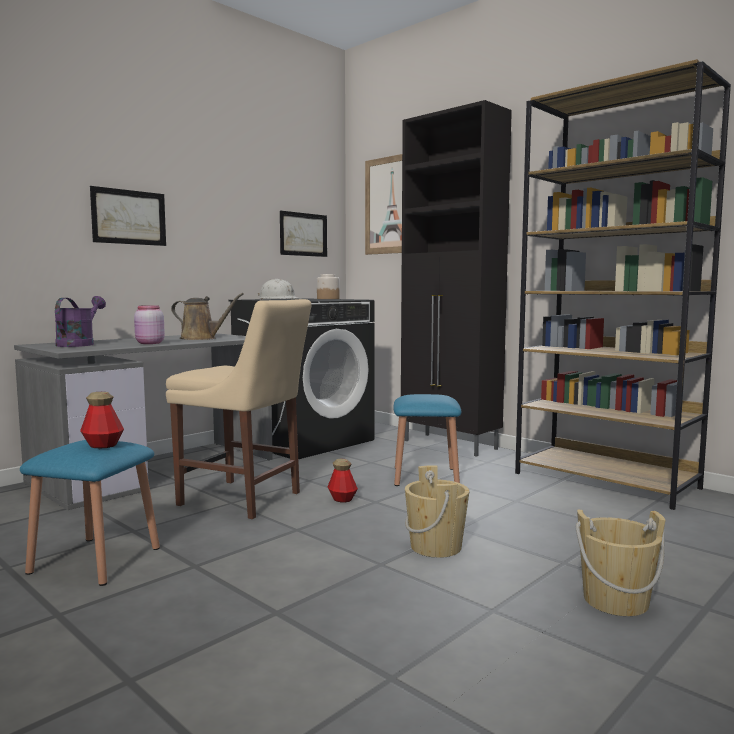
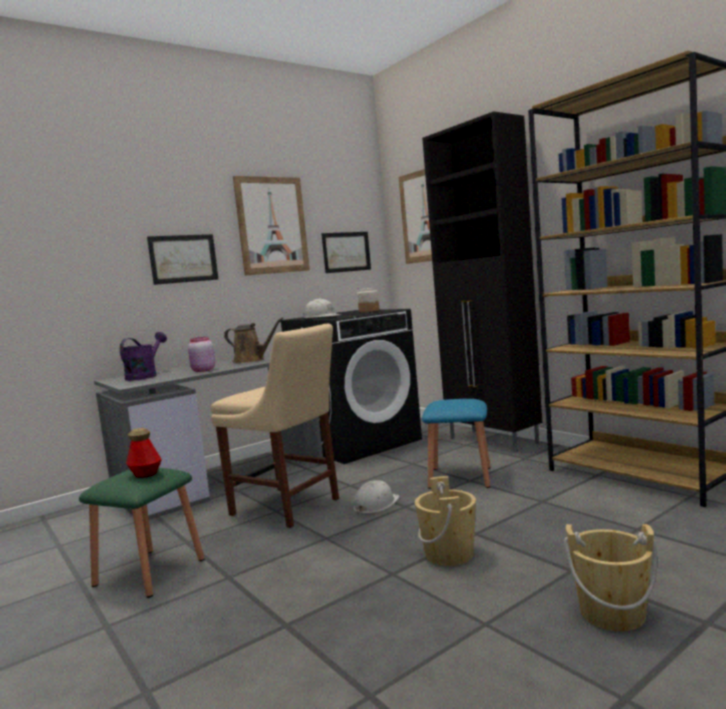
camera: 10 degrees right, 0 degrees up
blue stool [20,440,160,586] -> green stool [79,468,205,598]
bottle [328,459,358,503] -> white hard hat [353,480,400,515]
none -> picture [233,176,310,276]

